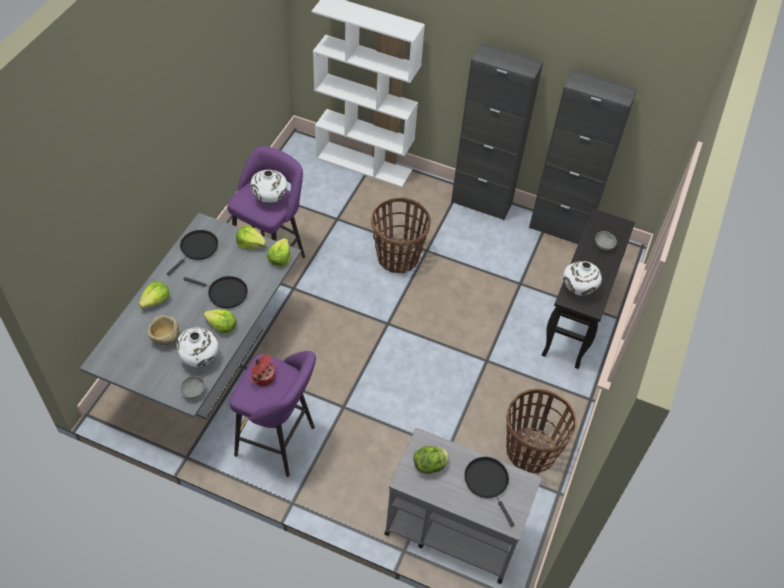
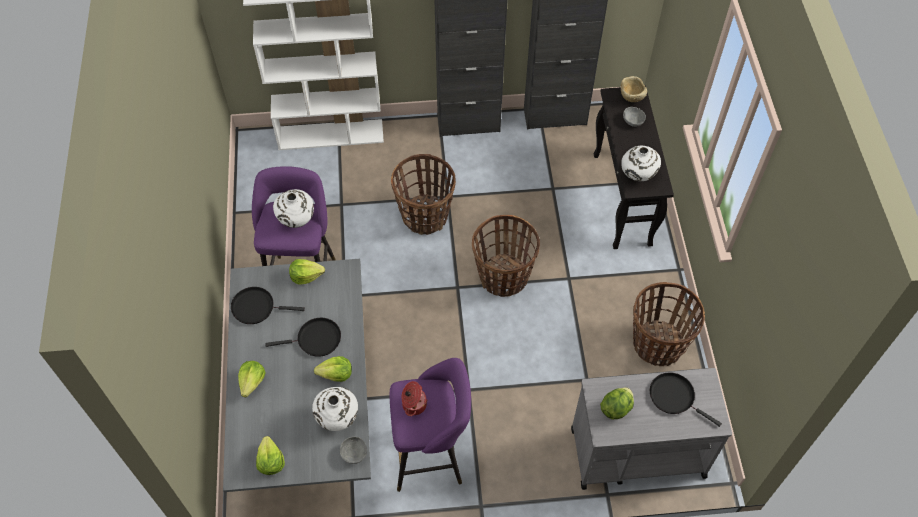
camera: 25 degrees left, 5 degrees up
beige bowl [147,315,179,345] -> beige bowl moved to [621,76,647,102]
black frying pan [167,230,218,276] -> black frying pan turned 90 degrees counterclockwise [231,287,305,324]
lettuce [267,238,290,267] -> lettuce moved to [256,436,285,475]
none -> basket [472,215,540,297]

